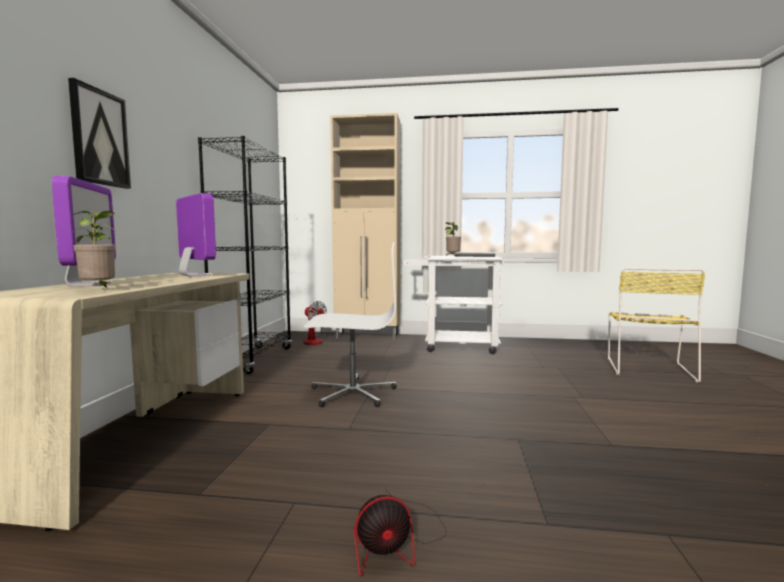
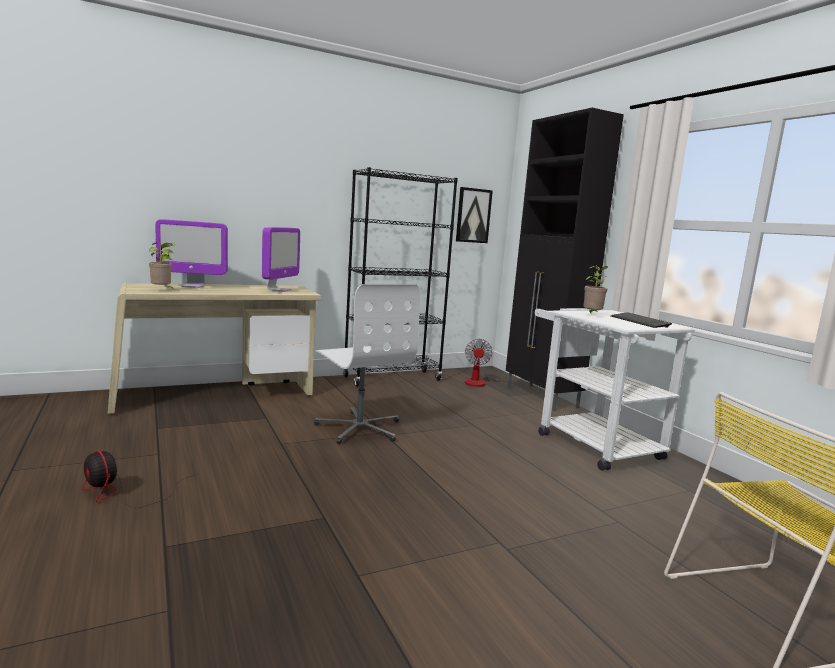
camera: 55 degrees right, 5 degrees up
monitor [52,176,116,286] -> monitor turned 45 degrees clockwise [155,219,228,288]
picture [68,78,131,189] -> picture moved to [456,187,493,243]
beige cabinet [330,113,401,340] -> black cabinet [506,108,624,411]

